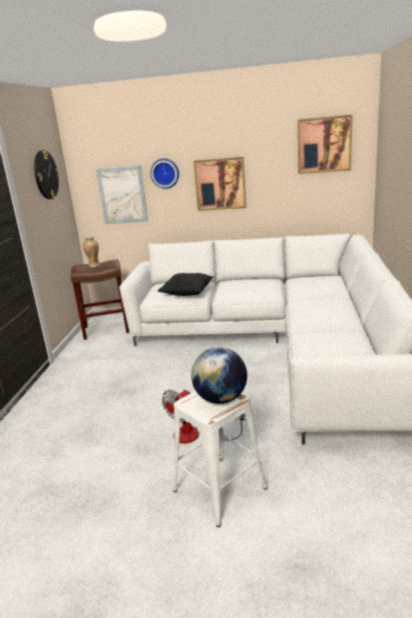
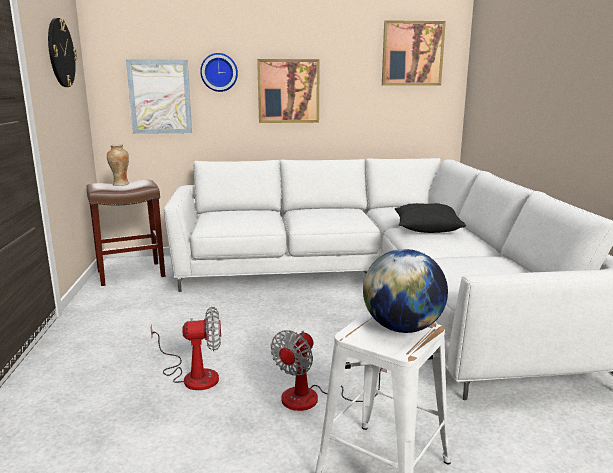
camera: 15 degrees left, 5 degrees down
black pillow [158,273,214,296] -> black pillow moved to [395,203,466,233]
none -> fan [151,307,221,390]

